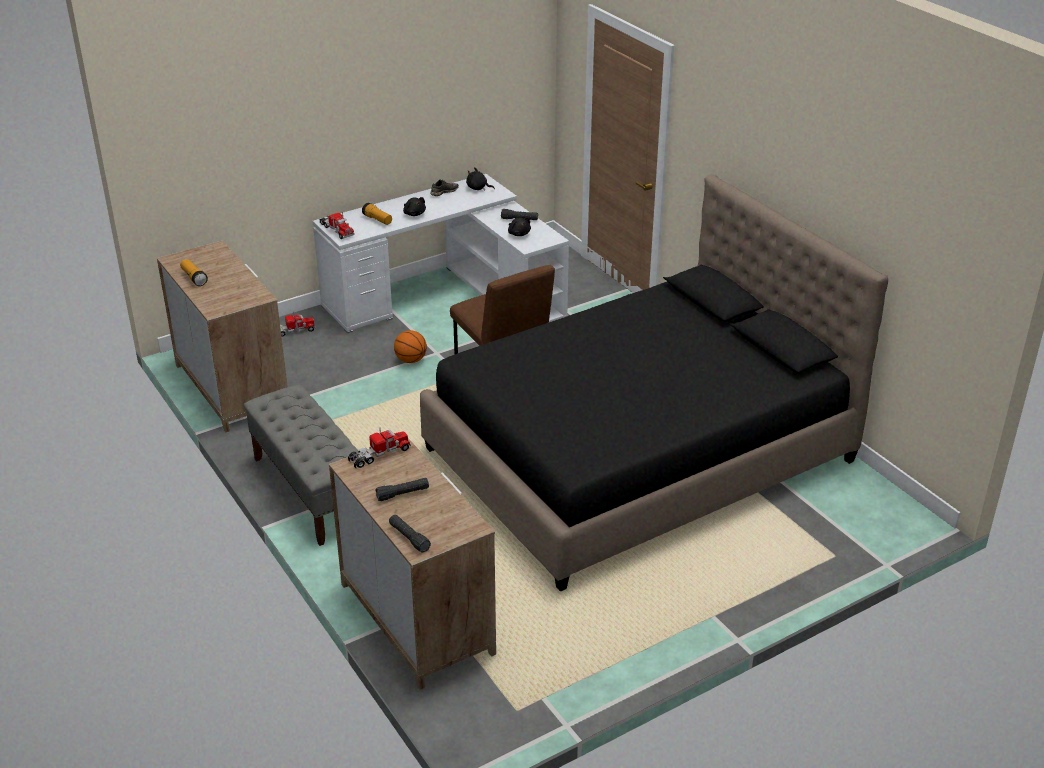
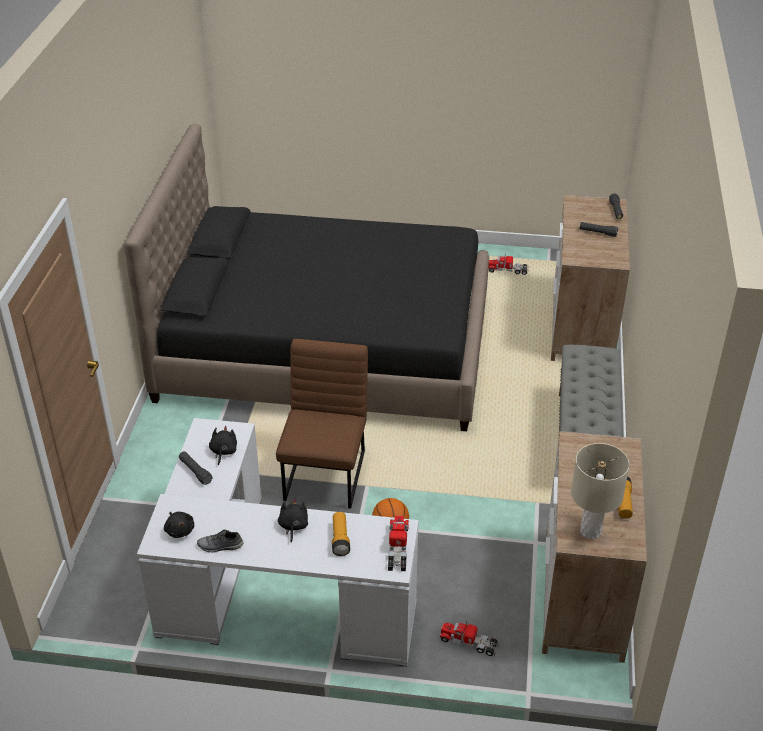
camera: 140 degrees left, 5 degrees up
toy truck [348,428,411,468] -> toy truck moved to [488,254,529,275]
none -> beige table lamp [571,443,630,539]

